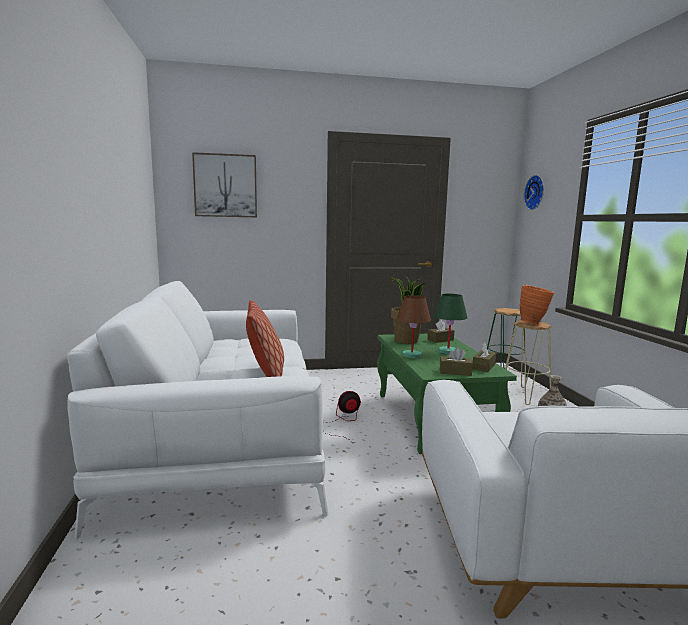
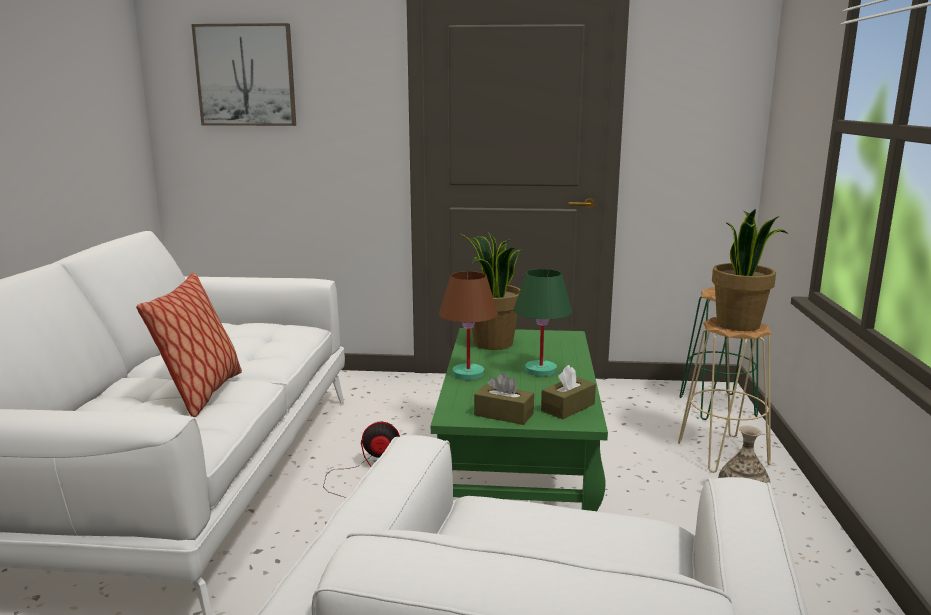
camera: 15 degrees right, 5 degrees up
brown tissue box [427,320,454,343] -> none
orange vase [520,285,554,325] -> potted plant [712,209,788,331]
wall clock [524,175,544,210] -> none

